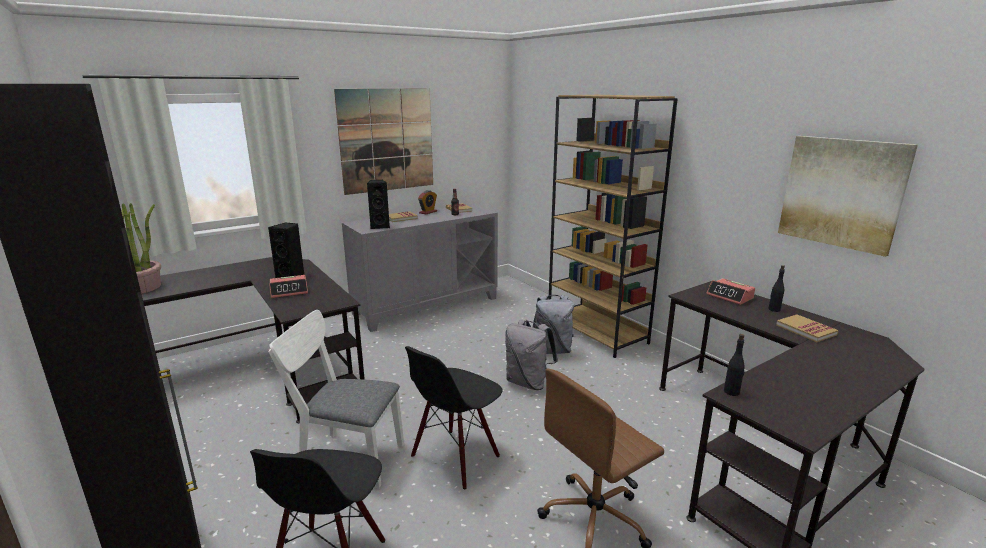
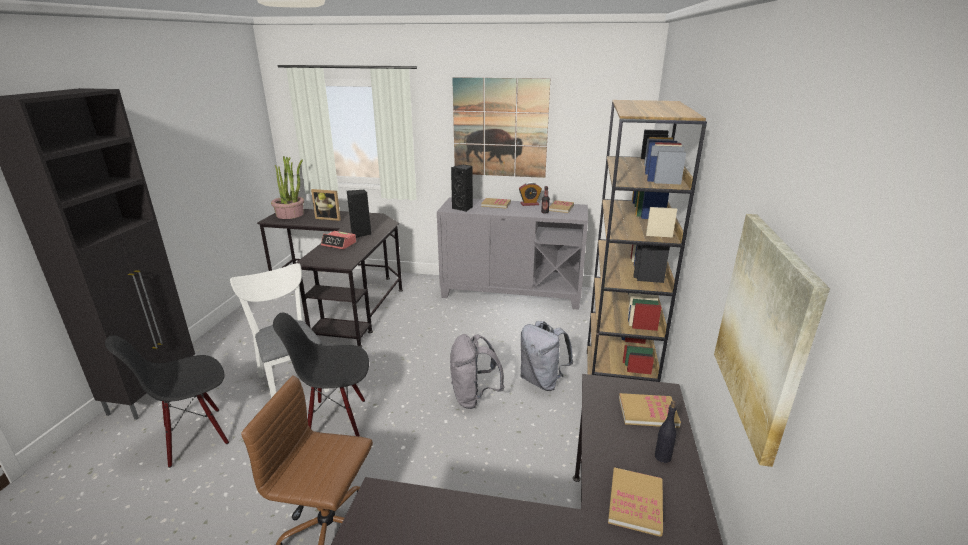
camera: 45 degrees right, 5 degrees up
alarm clock [706,278,755,305] -> book [619,393,681,428]
black bottle [724,334,745,396] -> none
none -> picture frame [311,189,341,221]

